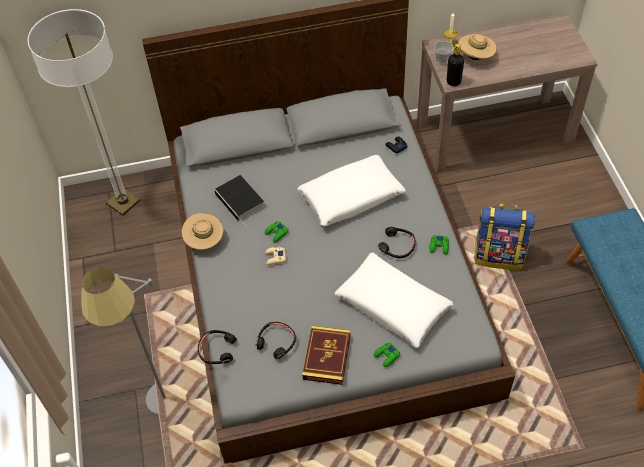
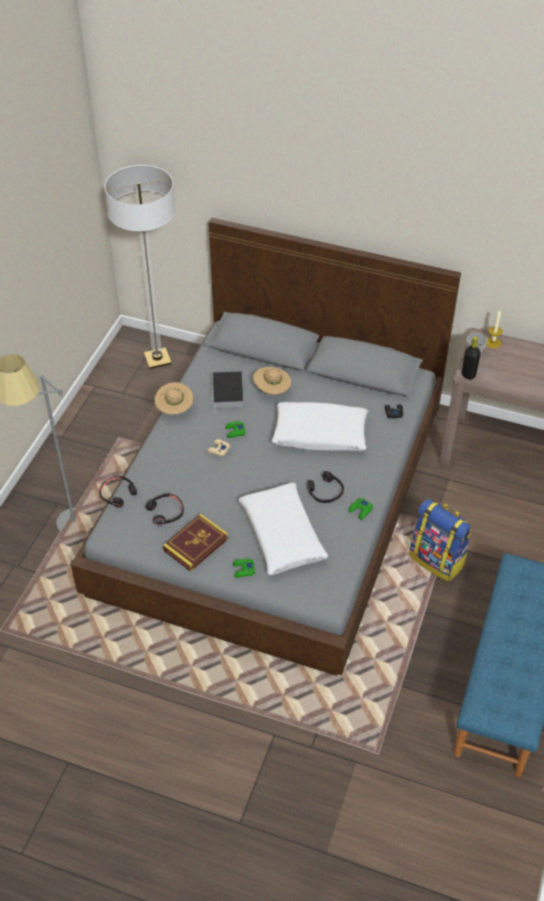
camera: 30 degrees right, 5 degrees down
beige hat [458,34,497,60] -> beige hat moved to [253,367,291,395]

